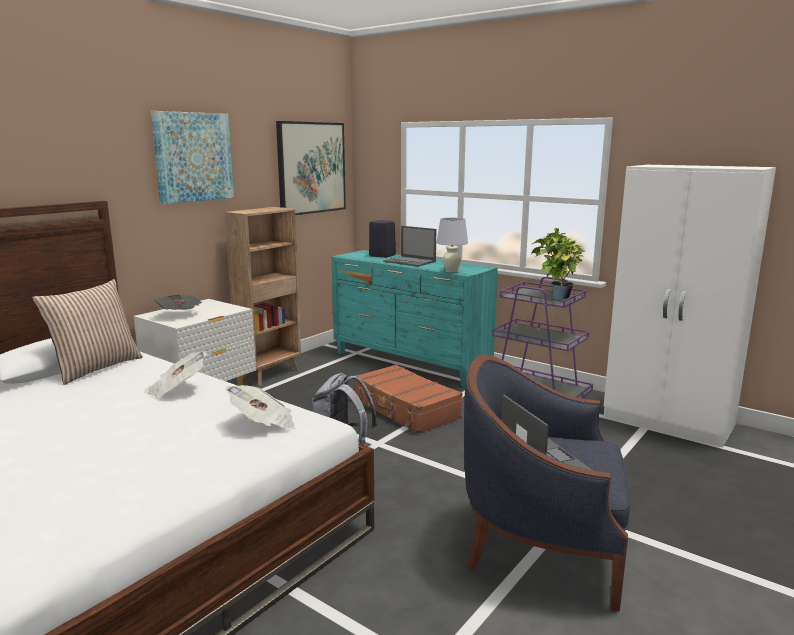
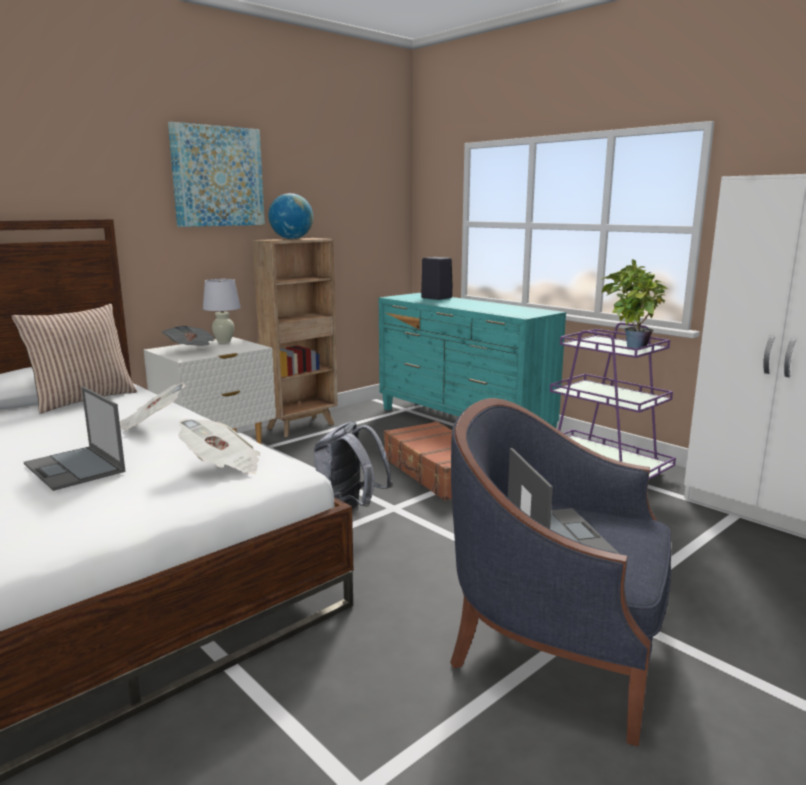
camera: 10 degrees right, 0 degrees up
picture [276,121,346,215] -> none
laptop [383,226,436,267] -> laptop moved to [24,386,125,491]
white table lamp [436,218,468,273] -> white table lamp moved to [203,279,241,343]
none -> globe [268,193,313,239]

